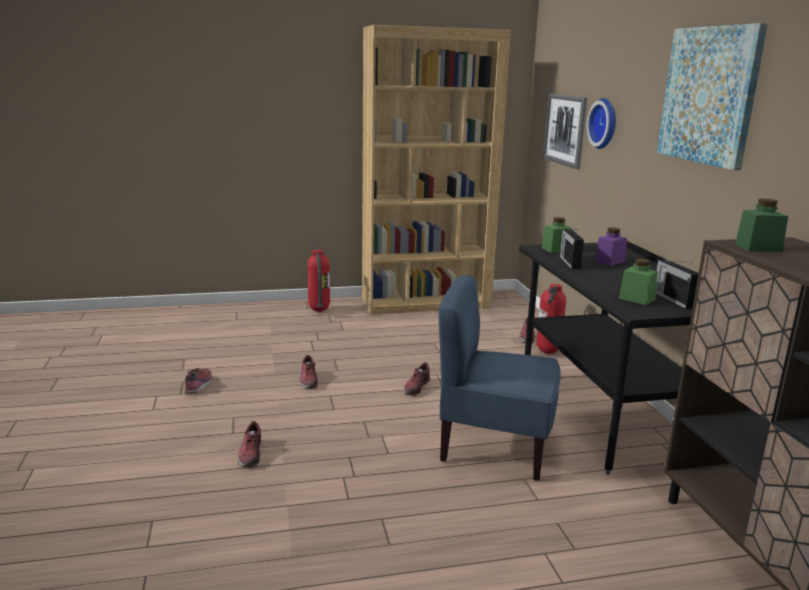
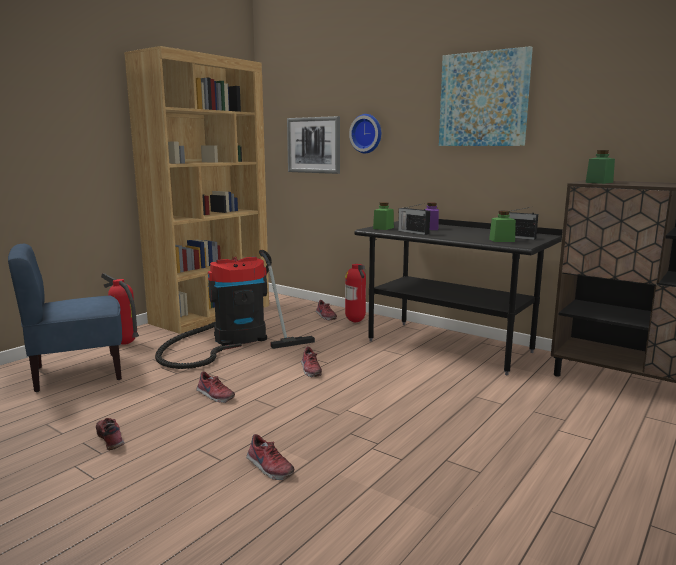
camera: 40 degrees left, 5 degrees down
blue chair [439,275,560,481] -> blue chair moved to [8,244,122,392]
none -> vacuum cleaner [155,250,315,369]

